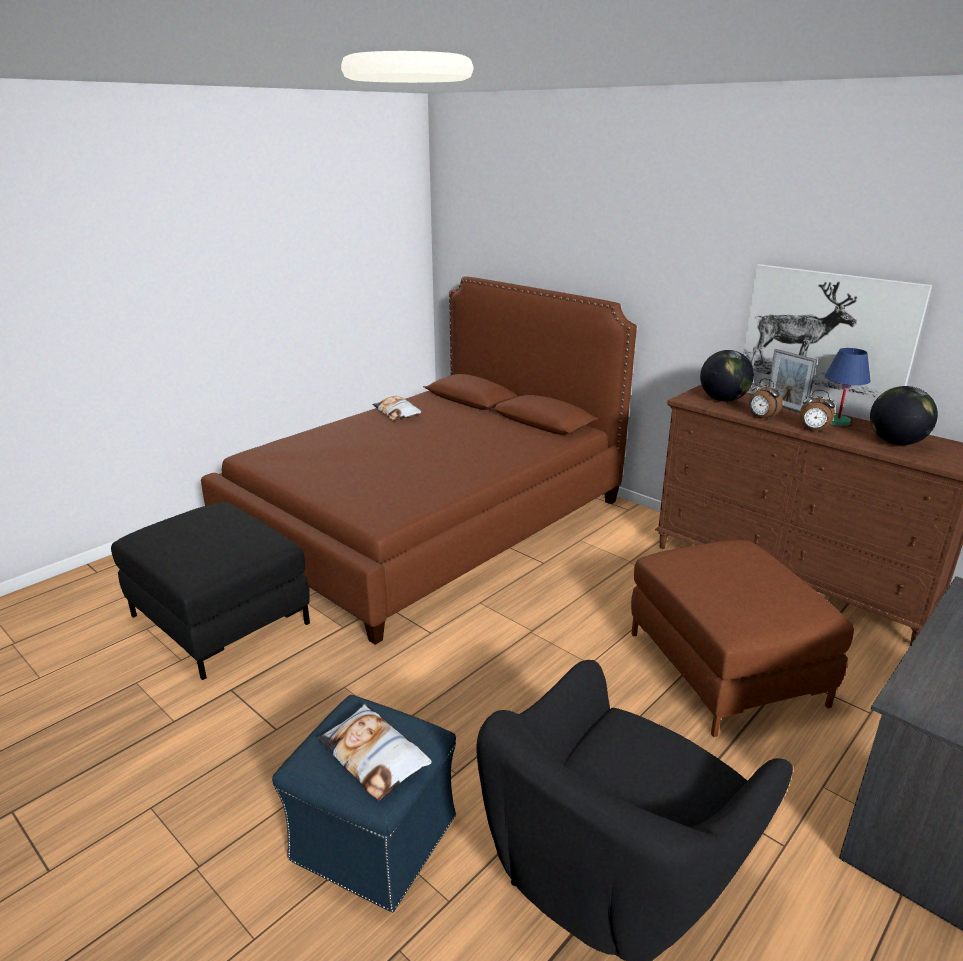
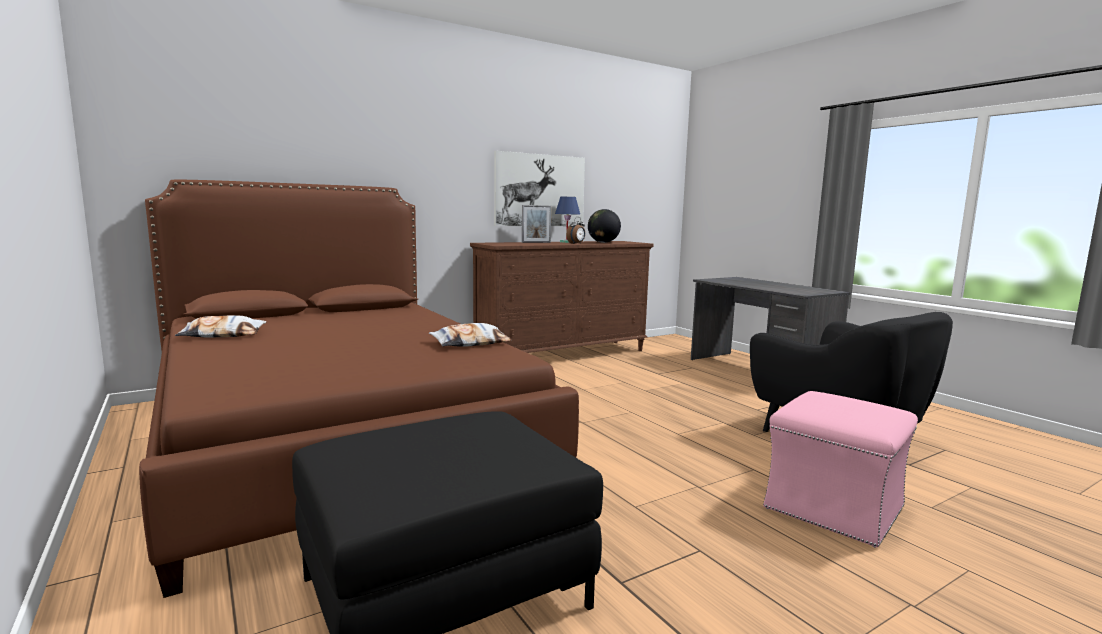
camera: 75 degrees left, 15 degrees down
blue ottoman [272,695,456,912] -> pink ottoman [763,391,918,547]
pillow [317,704,432,801] -> pillow moved to [429,323,511,347]
brown ottoman [631,540,854,737] -> none
globe [700,350,754,401] -> none
alarm clock [749,378,783,421] -> none

